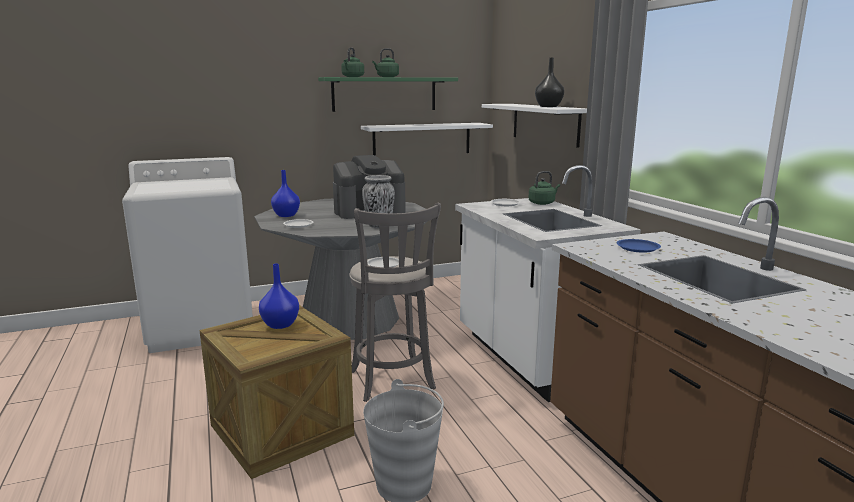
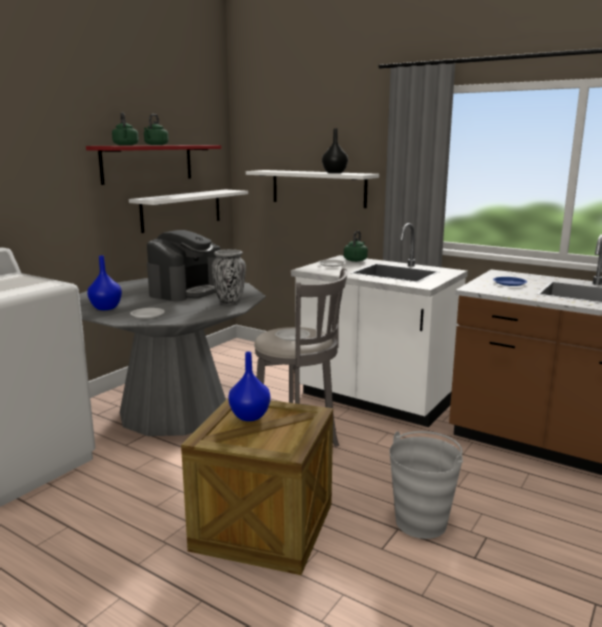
camera: 35 degrees left, 0 degrees up
green shelf [318,77,458,112] -> red shelf [86,145,221,185]

